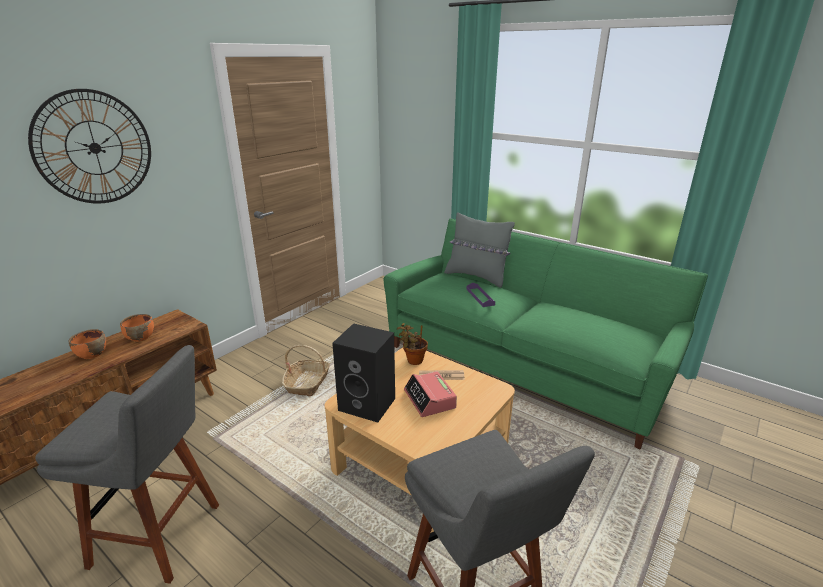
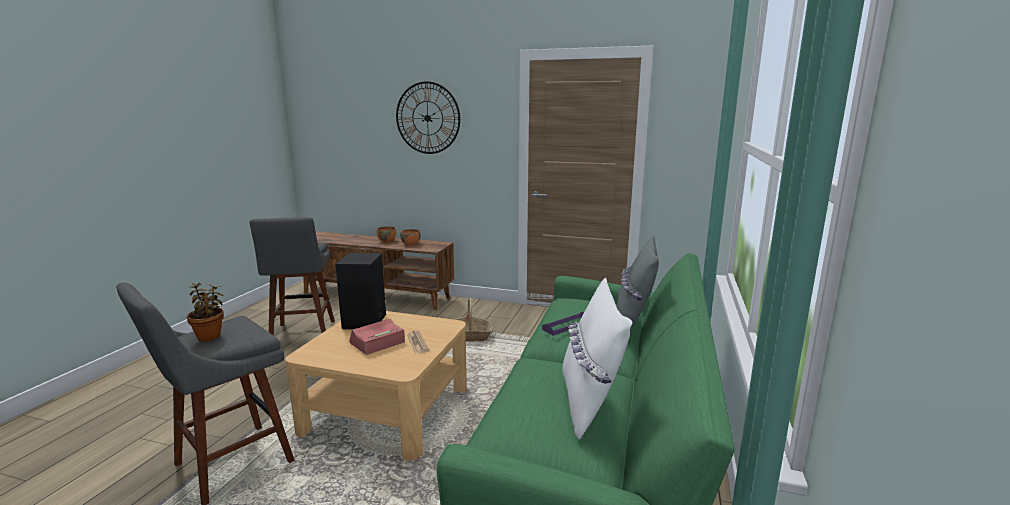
camera: 70 degrees right, 10 degrees down
potted plant [397,323,428,365] -> potted plant moved to [186,283,224,342]
none -> white pillow [562,278,632,440]

